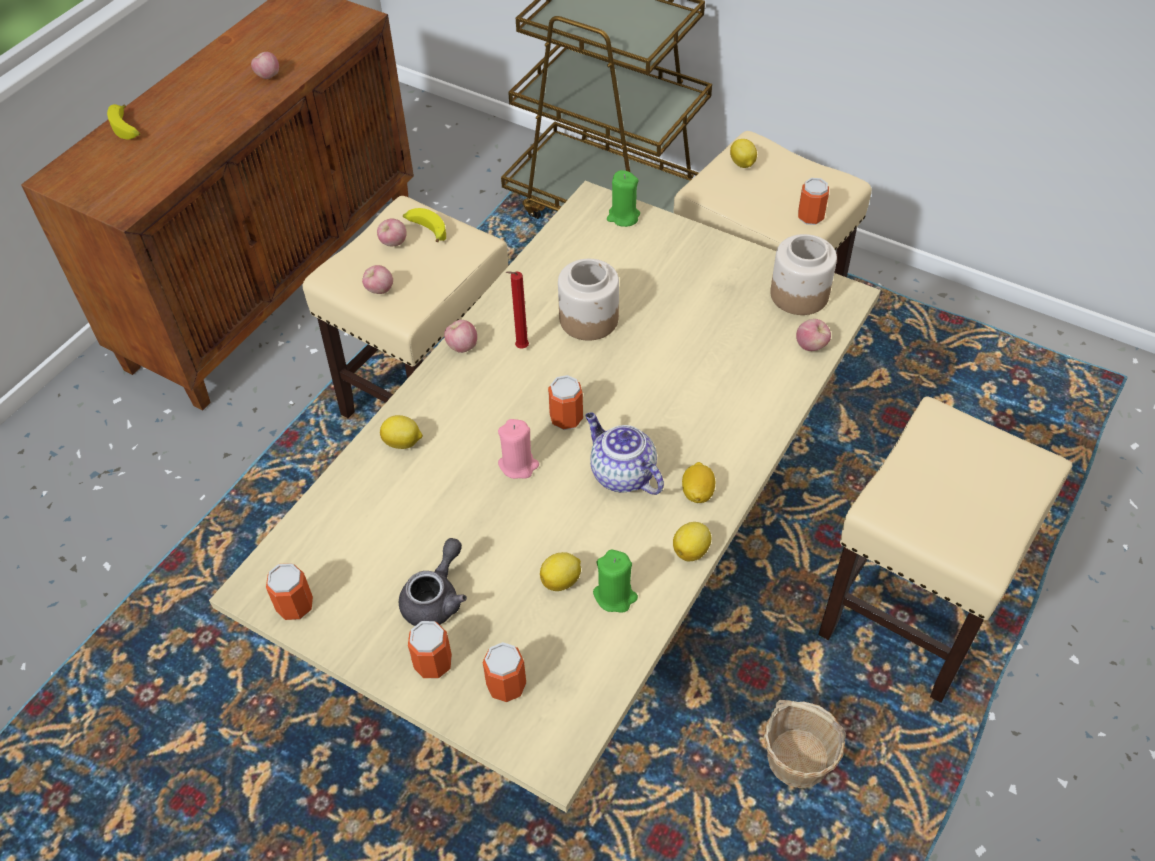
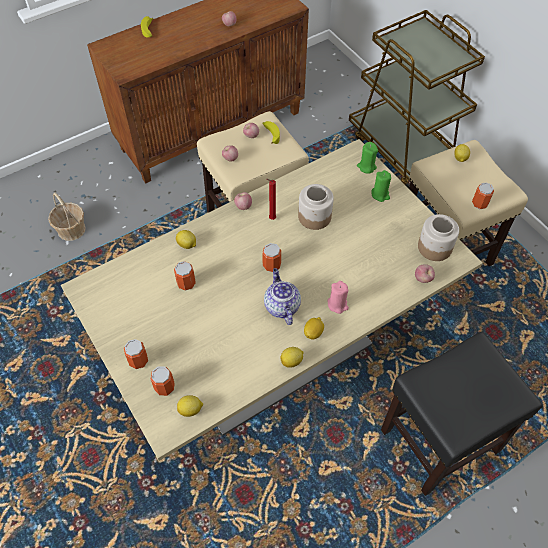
camera: 25 degrees right, 5 degrees up
can [266,563,313,620] -> can moved to [174,261,196,291]
grey teapot [399,538,467,626] -> none
pink candle [498,419,539,479] -> pink candle moved to [328,281,349,314]
lemon [540,552,581,591] -> lemon moved to [177,395,203,417]
green candle [593,550,638,613] -> green candle moved to [372,170,391,202]
basket [764,700,846,788] -> basket moved to [48,193,86,241]
beige stool [818,397,1072,703] -> black stool [381,332,543,496]

